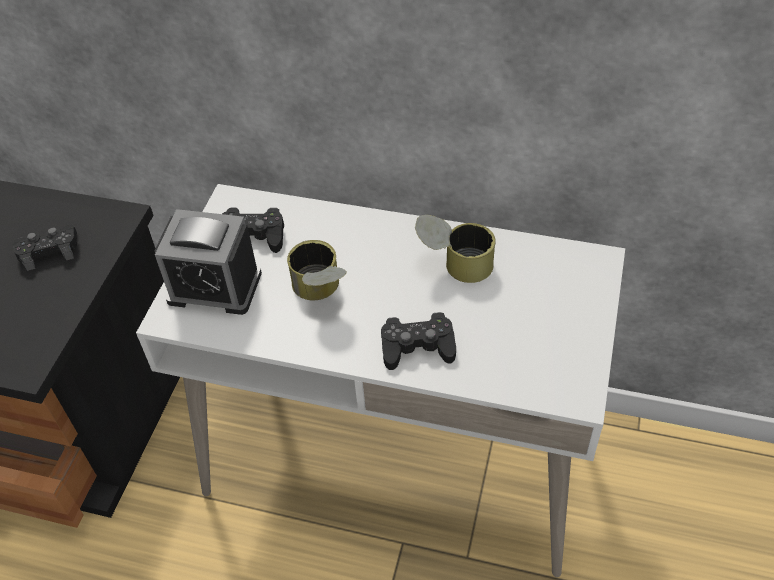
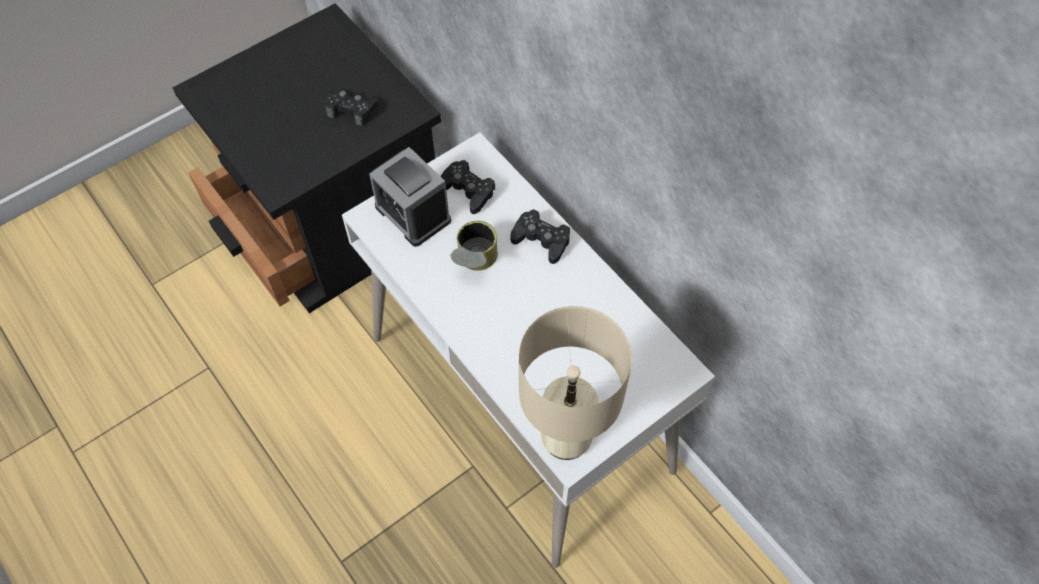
camera: 35 degrees right, 10 degrees up
black game controller [381,312,456,370] -> black game controller moved to [511,209,570,264]
can [415,215,496,283] -> none
none -> beige table lamp [519,306,632,460]

